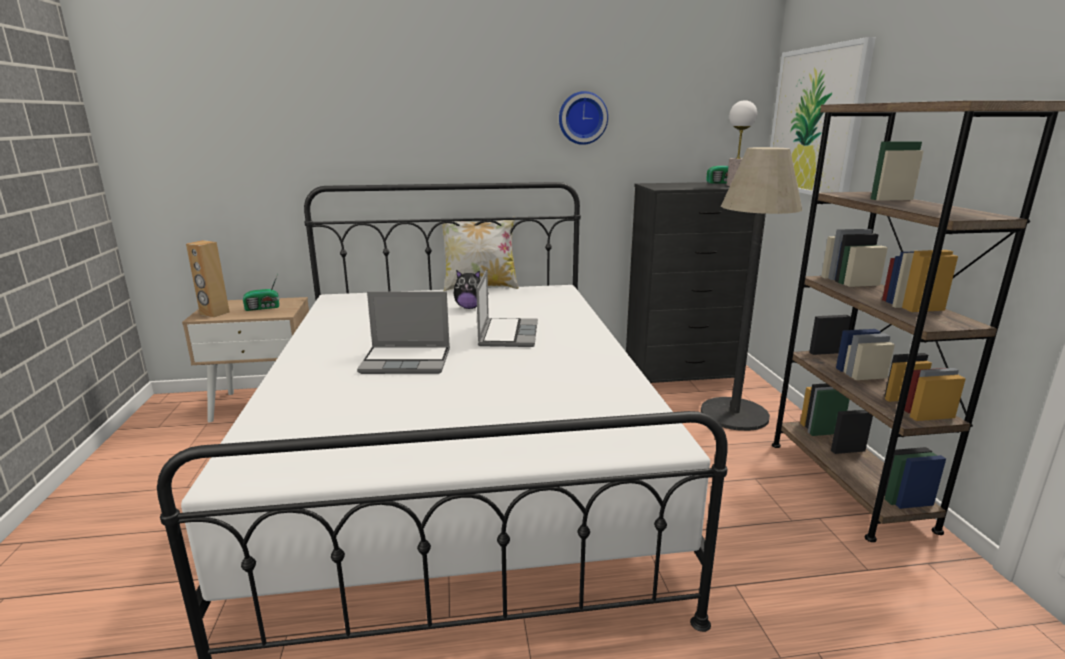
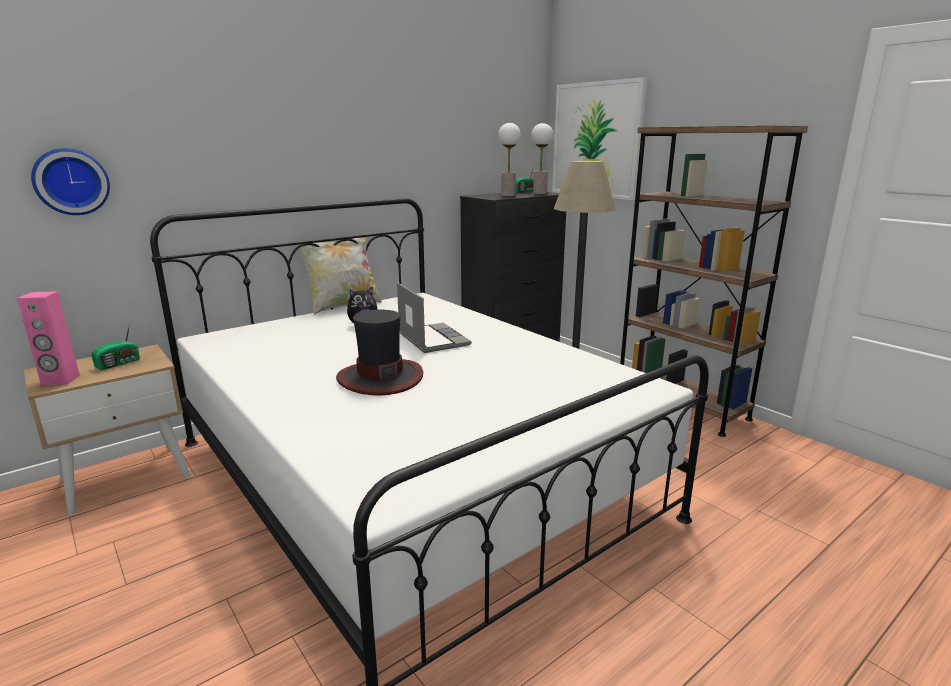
camera: 30 degrees left, 0 degrees up
brown speaker [186,240,230,317] -> pink speaker [17,291,80,385]
laptop [357,291,450,374] -> hat [336,310,423,396]
wall clock [559,91,608,145] -> wall clock moved to [31,148,110,215]
none -> table lamp [498,123,521,196]

